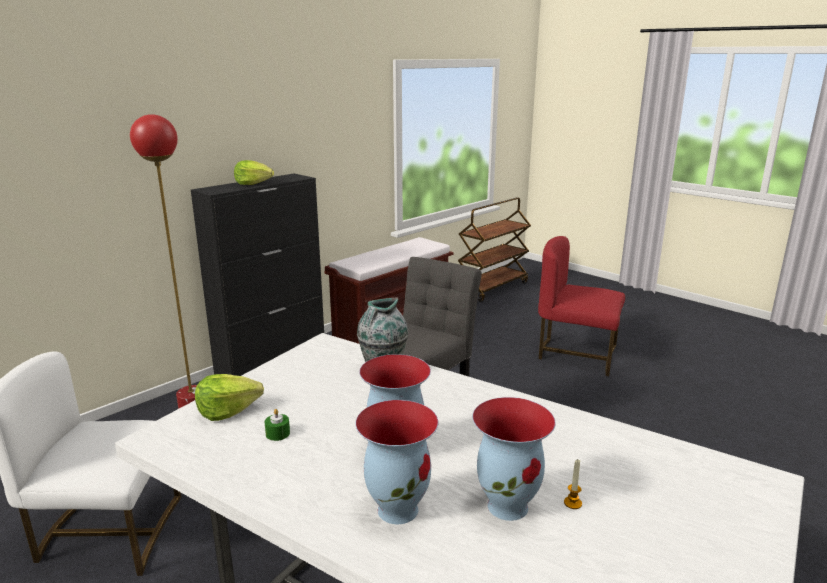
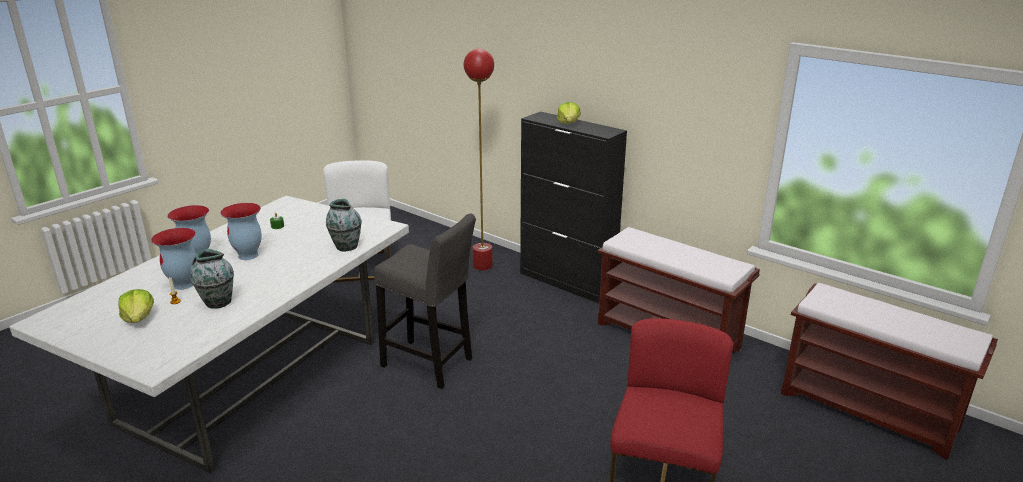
camera: 85 degrees right, 5 degrees up
lettuce [195,374,264,421] -> lettuce moved to [118,289,154,323]
brown cart [458,197,531,302] -> brown bench [781,283,998,460]
none -> vase [190,249,234,309]

